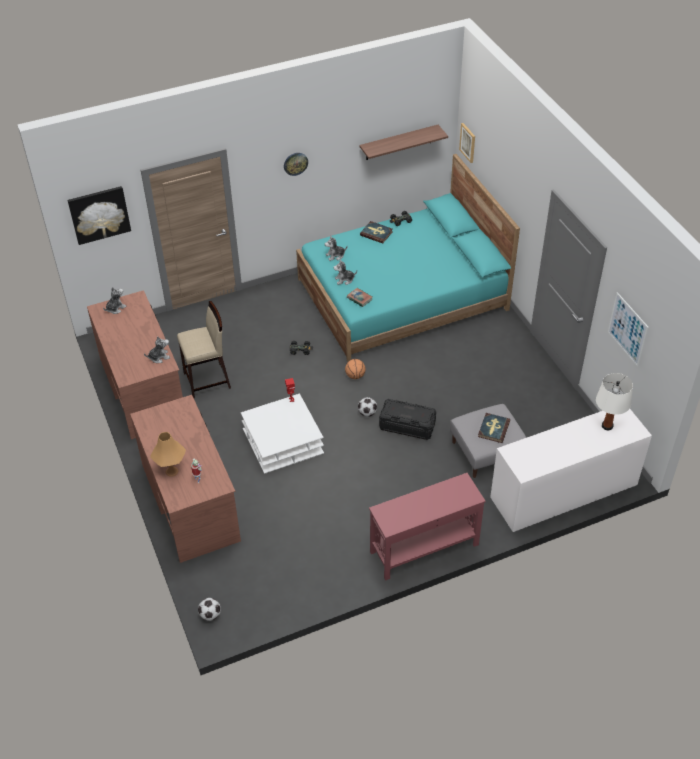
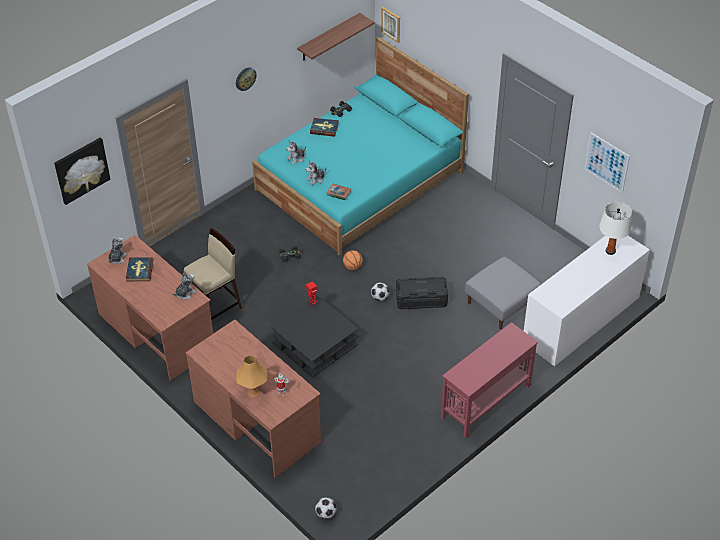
camera: 20 degrees left, 0 degrees up
white coffee table [241,393,324,474] -> black coffee table [271,295,359,377]
book [478,413,510,443] -> book moved to [126,257,154,281]

